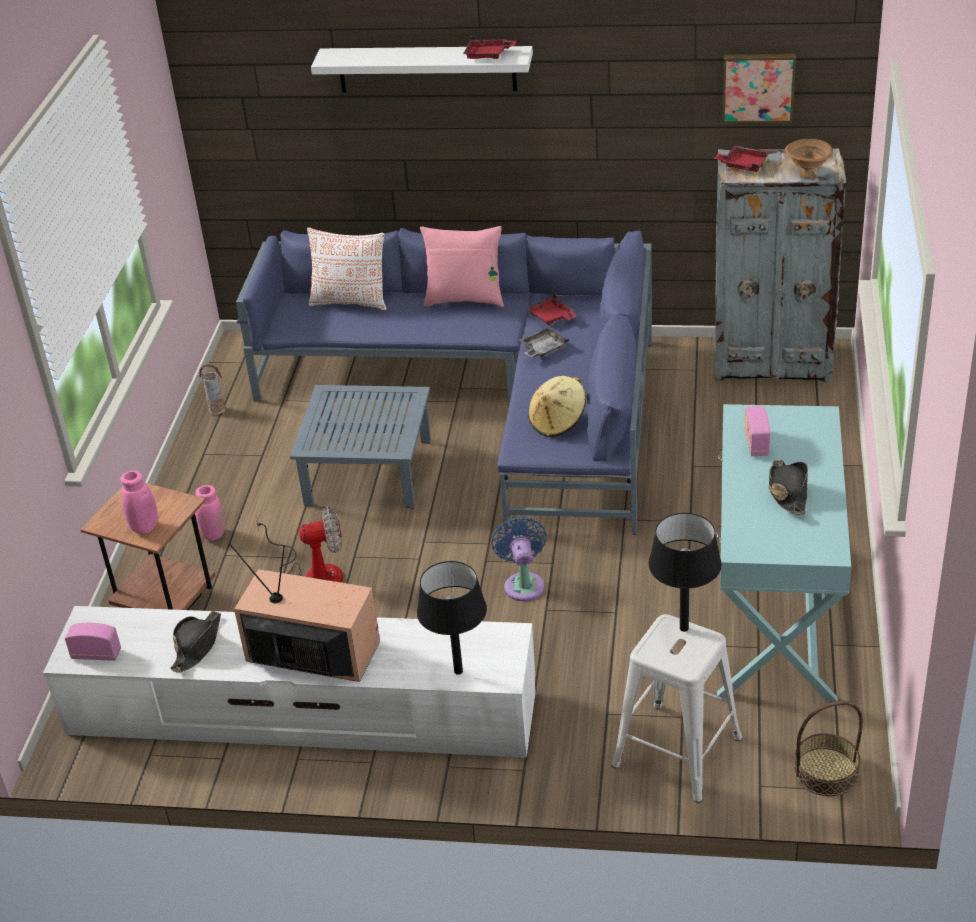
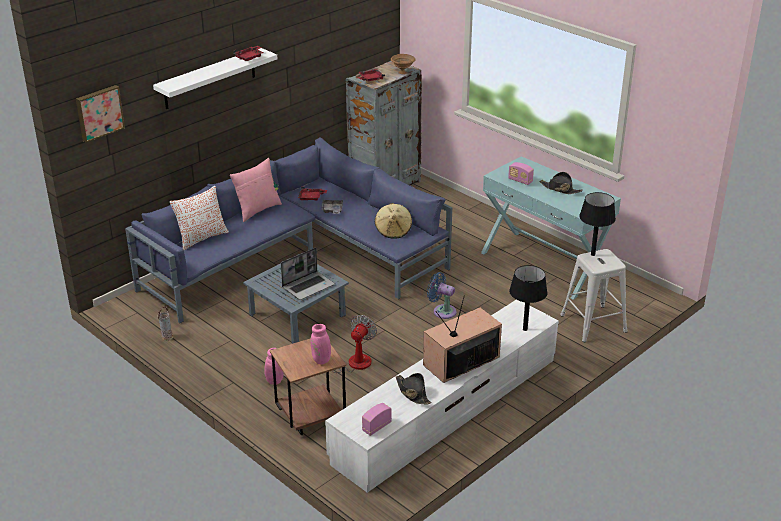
camera: 55 degrees left, 5 degrees down
picture [722,54,796,123] -> picture moved to [76,85,125,142]
basket [794,701,863,796] -> none
none -> laptop [281,247,335,300]

